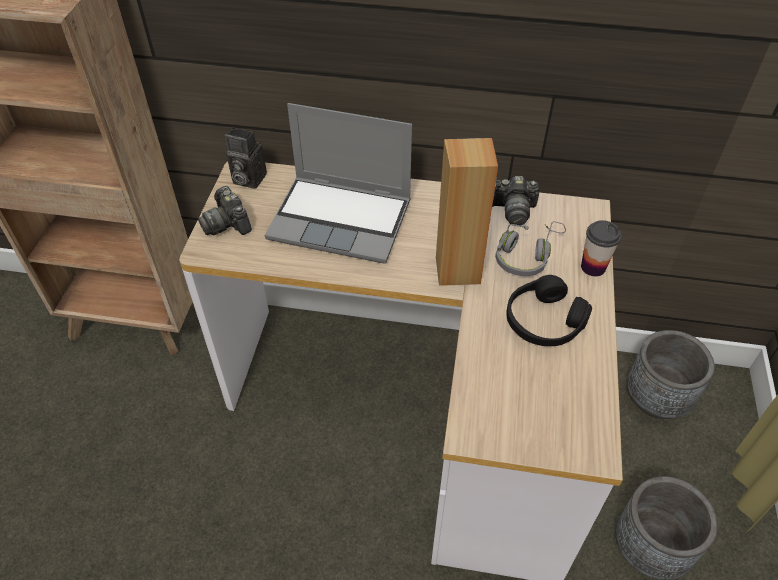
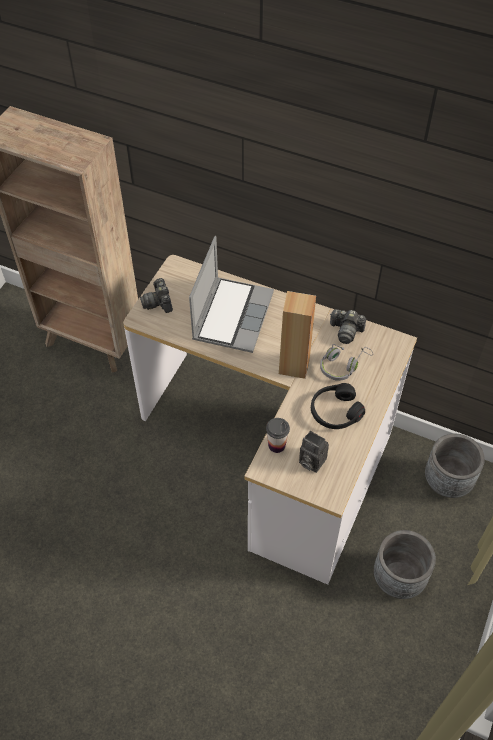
camera: 15 degrees right, 5 degrees up
camera [224,127,267,189] -> camera moved to [299,430,329,473]
laptop [265,103,412,264] -> laptop turned 105 degrees counterclockwise [189,236,274,353]
cup [581,220,621,276] -> cup moved to [266,418,290,453]

